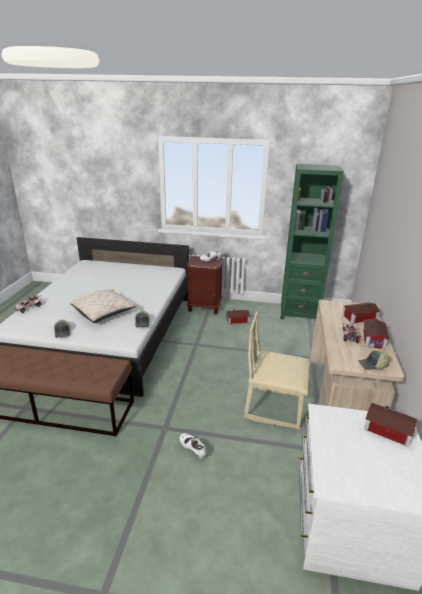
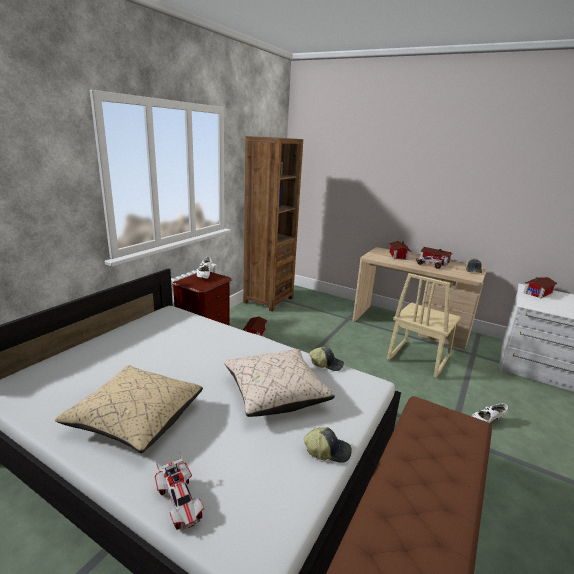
camera: 70 degrees left, 5 degrees down
green bookcase [281,164,344,320] -> brown bookcase [243,136,303,312]
none -> beige pillow [55,365,203,453]

